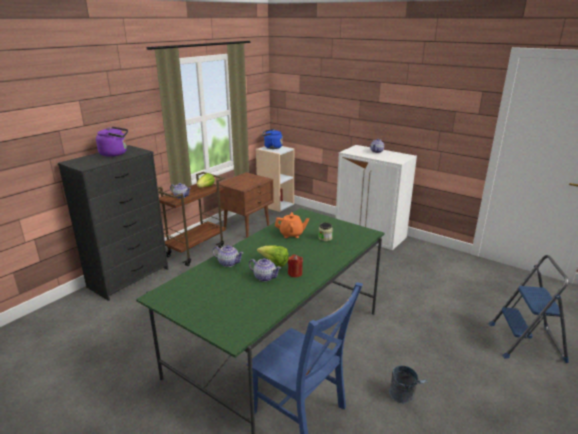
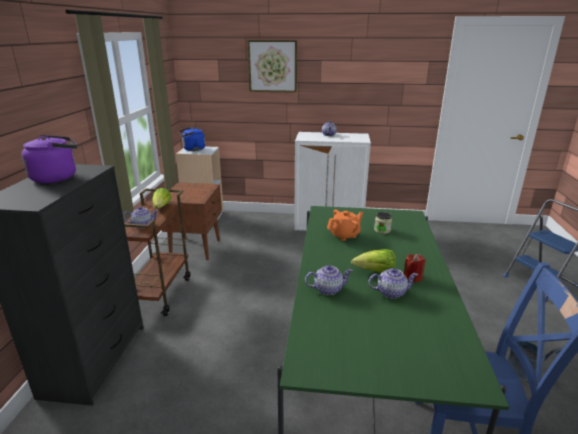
camera: 30 degrees left, 0 degrees up
none -> picture [247,40,297,93]

